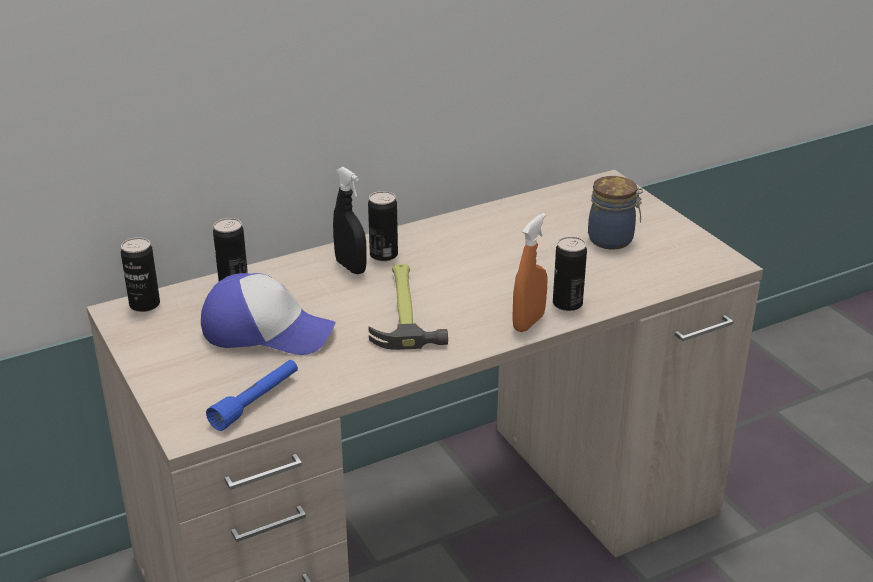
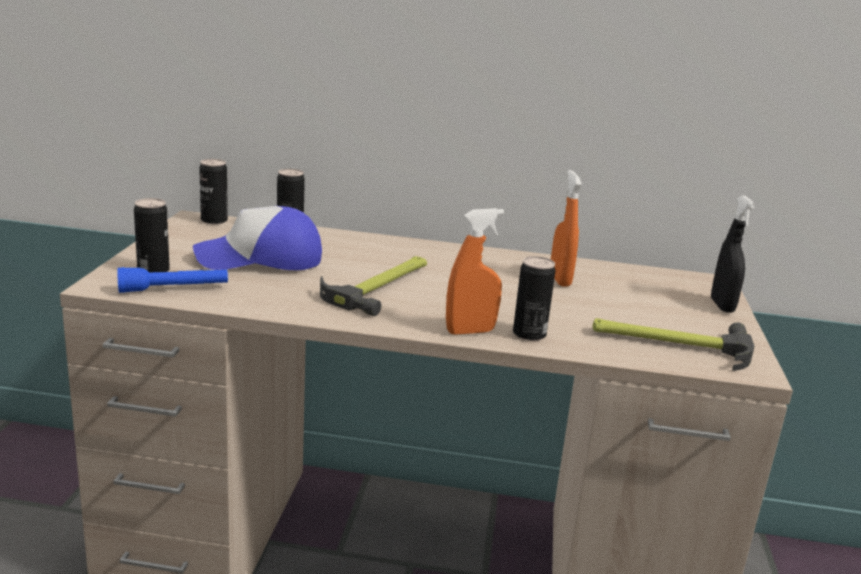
camera: 35 degrees right, 10 degrees down
cap [201,273,336,355] -> cap turned 120 degrees clockwise [193,206,322,270]
black spray bottle [333,167,367,274] -> black spray bottle moved to [711,196,755,313]
can [368,191,398,261] -> can moved to [134,198,170,272]
jar [588,176,643,250] -> none
none -> orange spray bottle [551,170,582,287]
none -> hammer [593,318,755,371]

